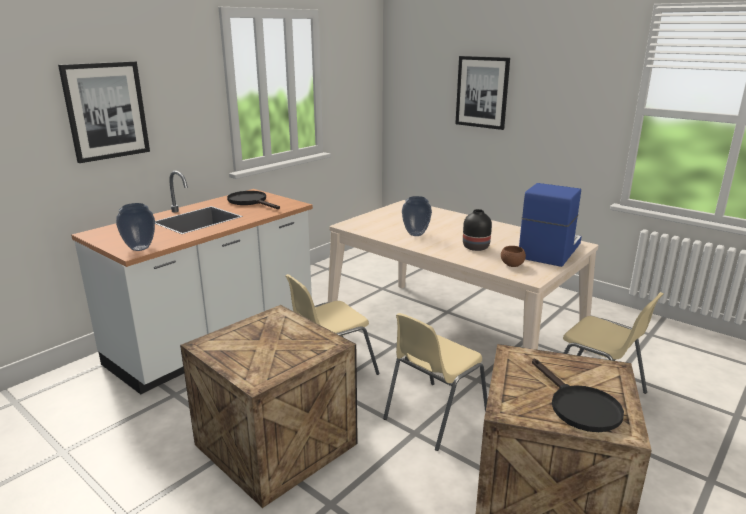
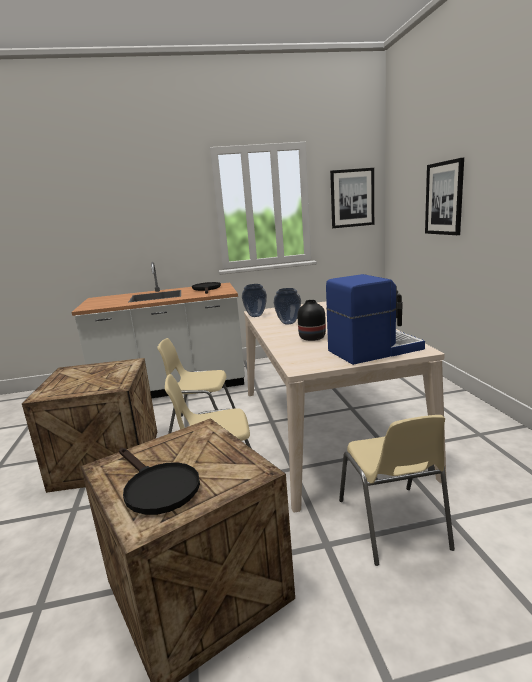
camera: 40 degrees right, 5 degrees down
picture [58,61,150,163] -> picture moved to [330,168,374,228]
vase [116,203,155,251] -> vase moved to [242,284,267,317]
brown bowl [501,246,526,267] -> none
black frying pan [532,358,624,432] -> black frying pan turned 60 degrees counterclockwise [119,448,200,515]

